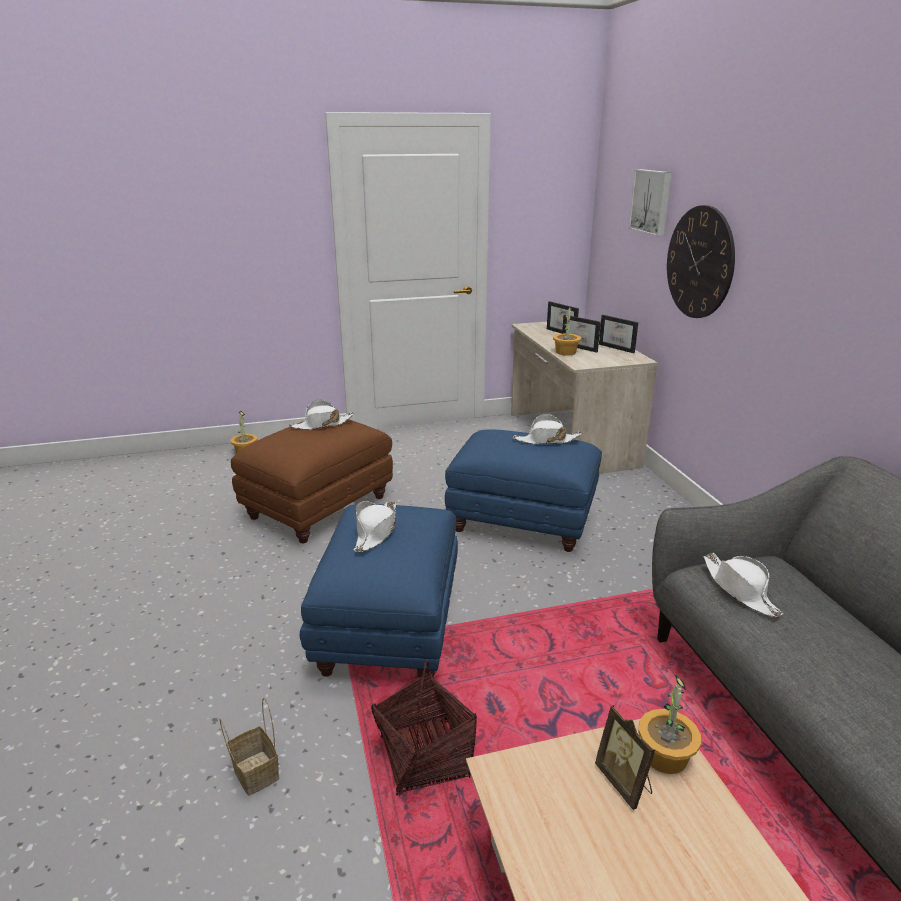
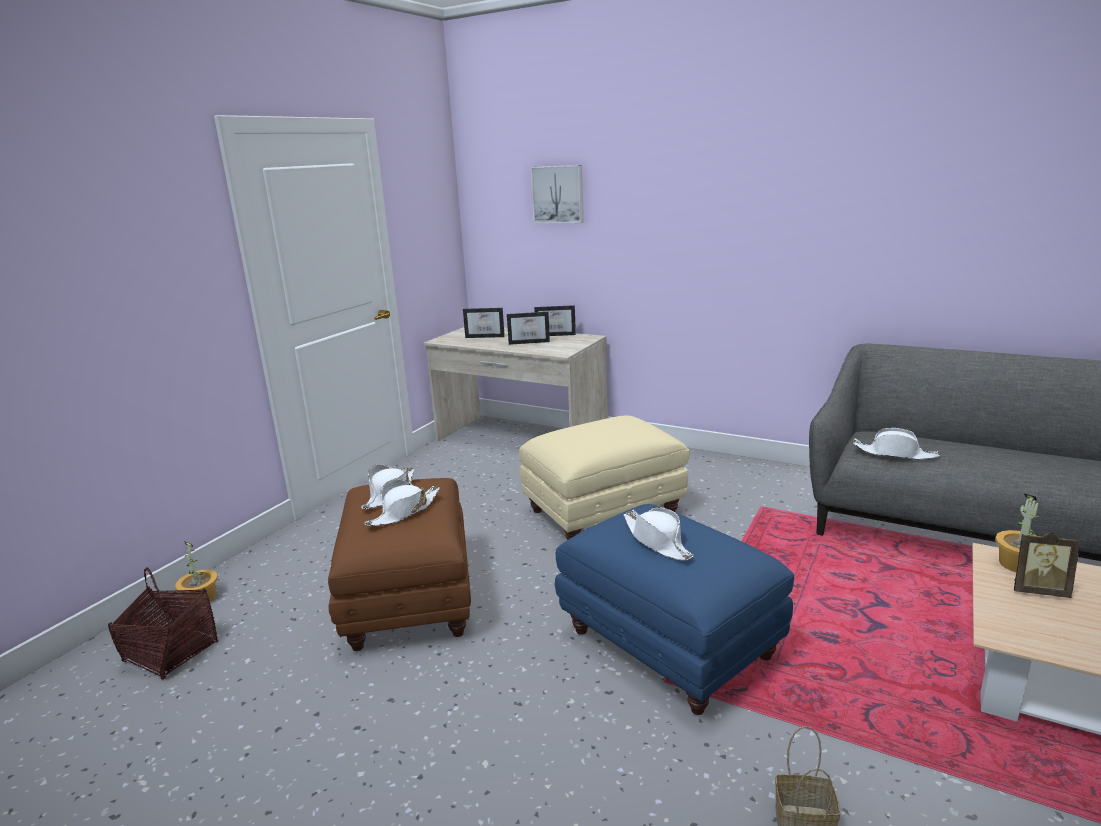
camera: 45 degrees left, 5 degrees down
basket [371,660,477,797] -> basket moved to [108,567,218,680]
blue ottoman [445,429,602,552] -> beige ottoman [519,416,690,540]
white hat [513,414,582,444] -> white hat moved to [365,479,440,526]
potted plant [553,306,581,356] -> none
wall clock [667,205,735,318] -> none

